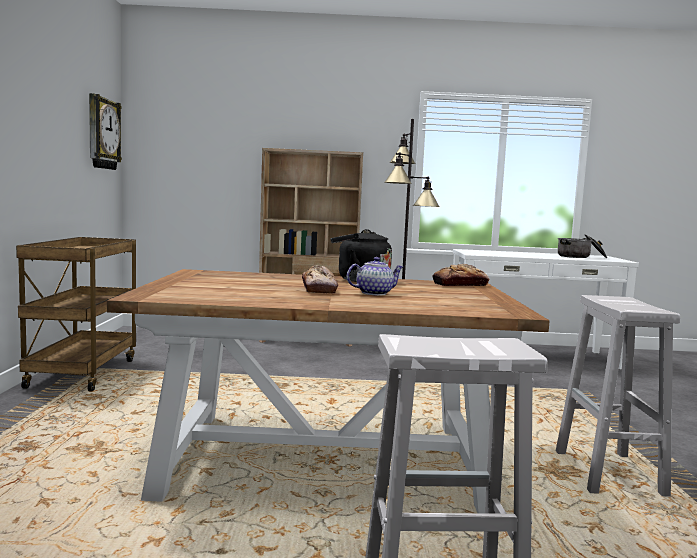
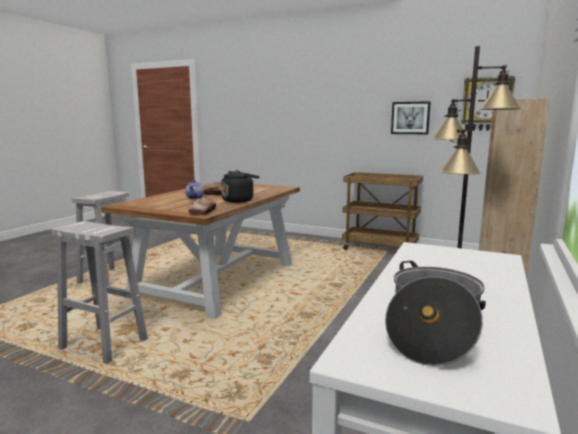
camera: 115 degrees right, 5 degrees up
none -> picture [391,101,431,134]

